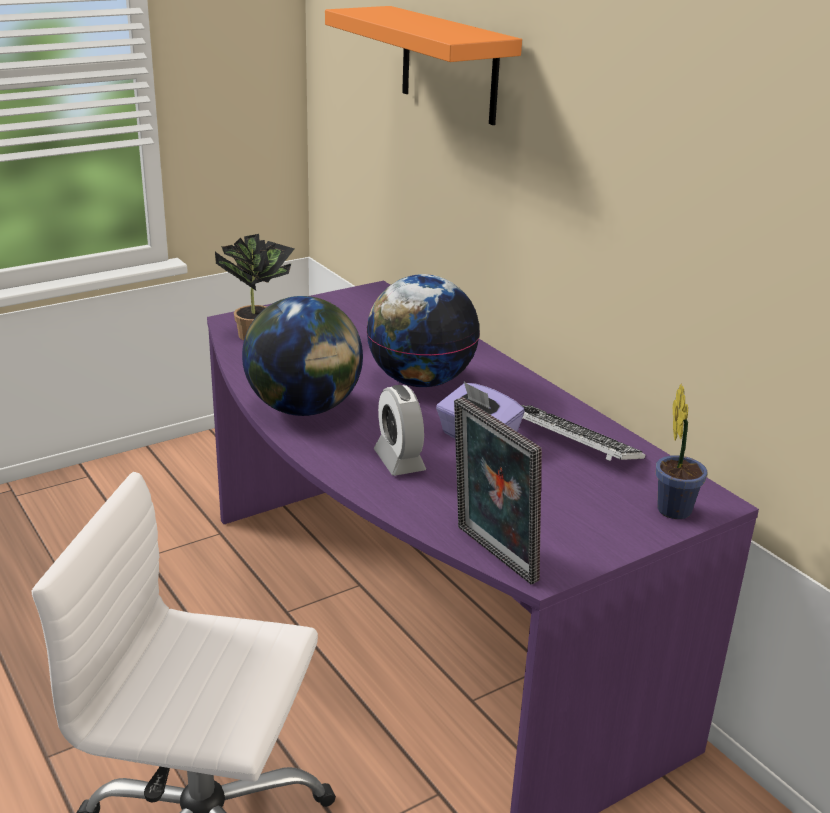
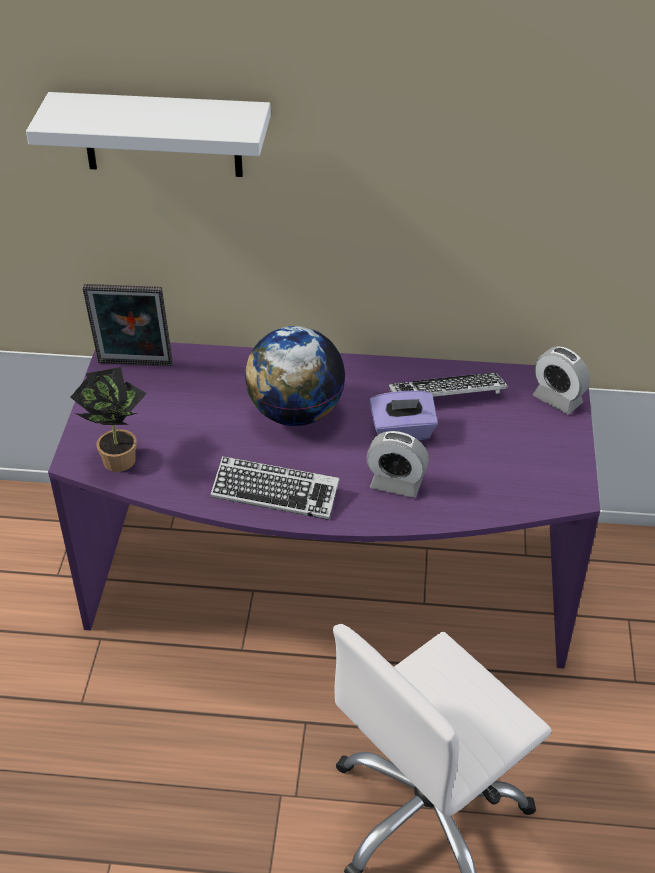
camera: 50 degrees left, 15 degrees up
globe [242,296,363,416] -> keyboard [211,456,340,520]
orange shelf [325,6,522,125] -> white shelf [26,92,271,177]
picture frame [454,397,542,585] -> picture frame moved to [83,284,173,366]
potted plant [656,384,707,519] -> alarm clock [533,346,590,414]

